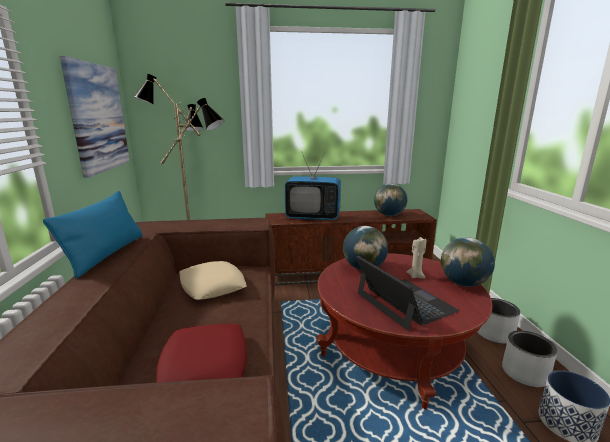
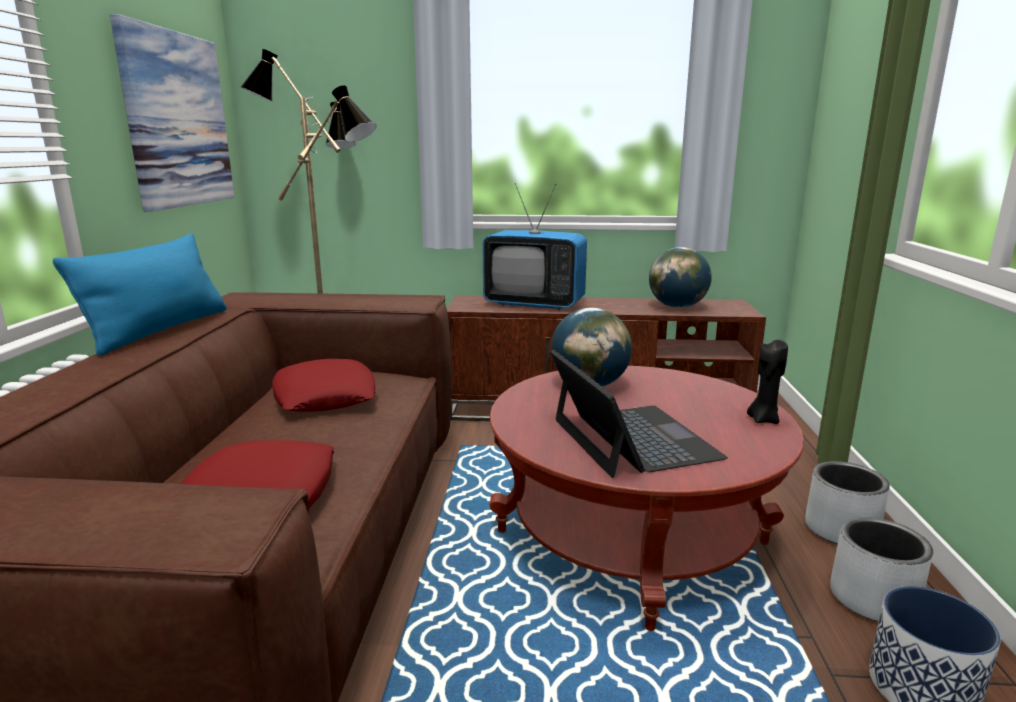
camera: 10 degrees right, 0 degrees up
beige pillow [179,261,247,300] -> red pillow [272,359,376,412]
beige candle [407,237,426,279] -> none
globe [441,237,495,287] -> black candle [747,340,788,424]

